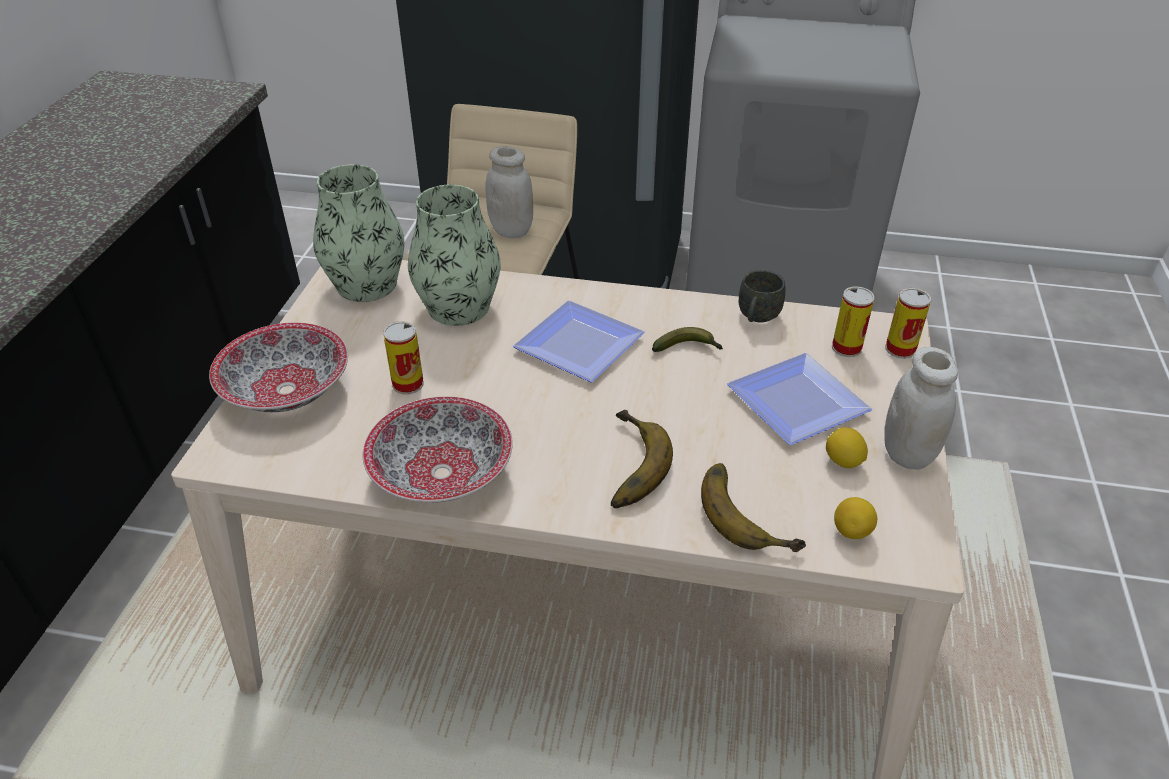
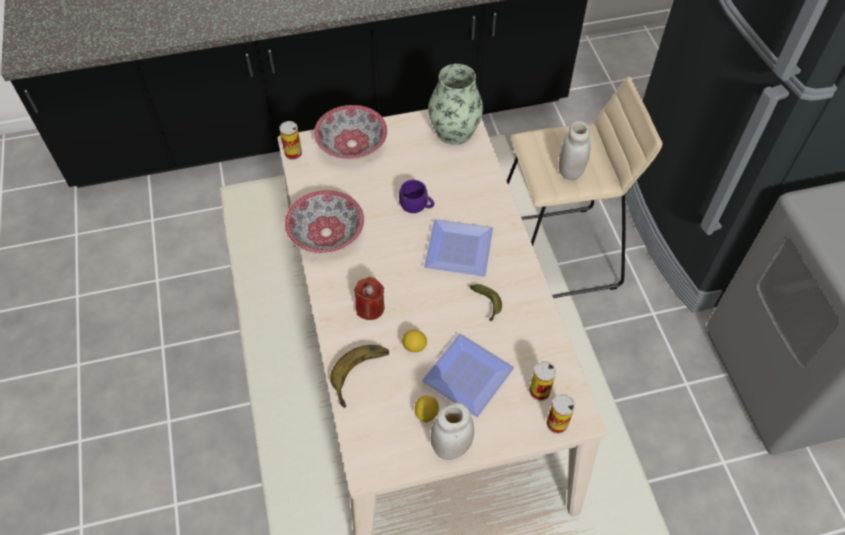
camera: 65 degrees right, 15 degrees up
can [383,321,424,395] -> can moved to [280,121,302,160]
vase [408,184,500,326] -> none
banana [611,410,673,508] -> red candle [354,277,384,320]
grey mug [738,270,786,323] -> none
lemon [834,497,877,539] -> lemon moved to [402,329,427,352]
none -> purple mug [399,180,434,213]

